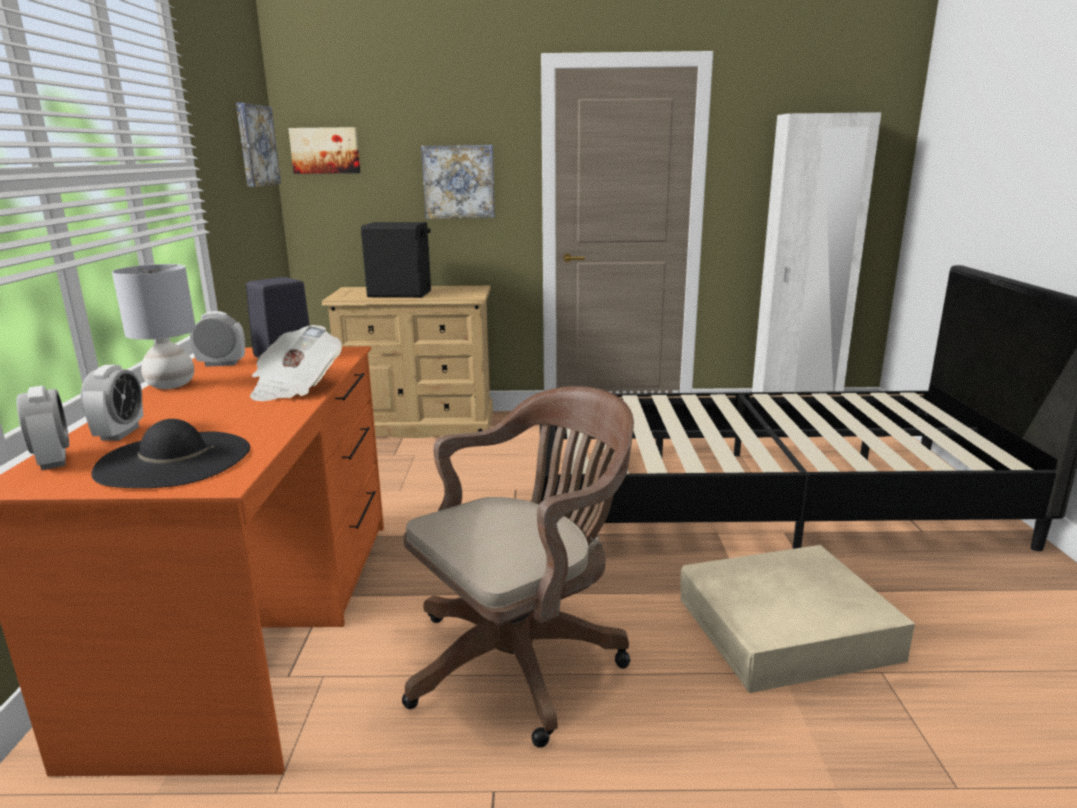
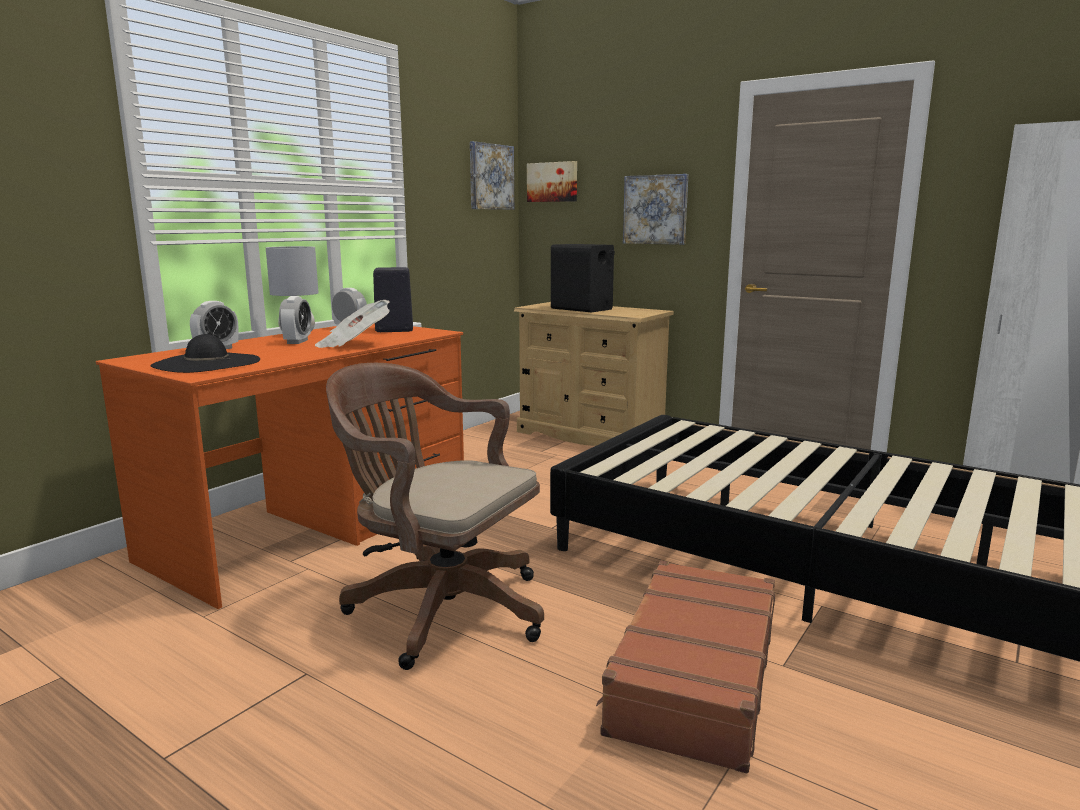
camera: 35 degrees right, 5 degrees down
alarm clock [16,386,69,470] -> alarm clock moved to [279,296,312,344]
brown office chair [402,386,634,748] -> brown office chair turned 150 degrees counterclockwise [326,363,544,670]
beige storage box [680,545,915,693] -> brown suitcase [596,560,775,774]

